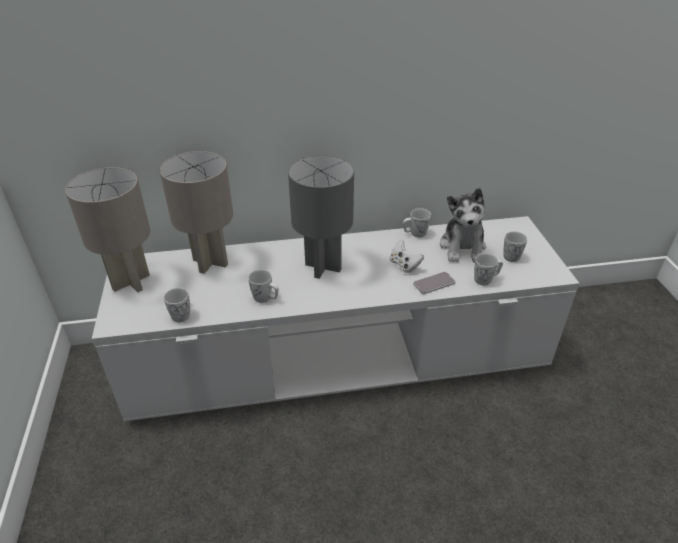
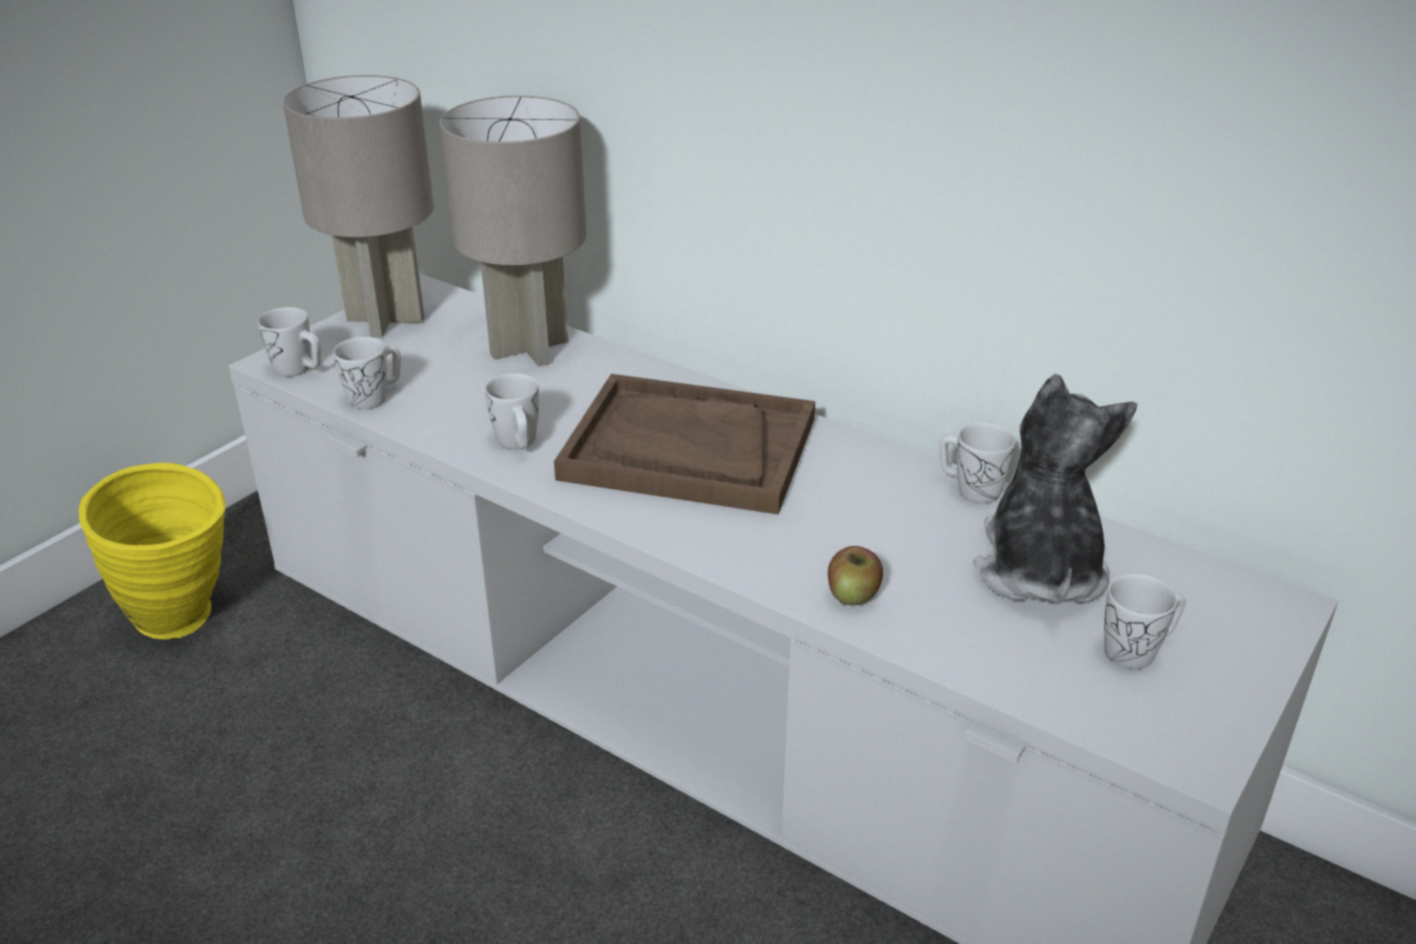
camera: 45 degrees right, 5 degrees down
grey table lamp [288,155,354,279] -> brown tray [554,374,815,514]
white game controller [390,240,424,273] -> none
phone [414,272,455,294] -> apple [828,546,883,605]
plush toy [440,188,486,263] -> plush toy turned 135 degrees clockwise [974,374,1138,603]
white mug [474,253,503,285] -> white mug moved to [258,307,321,377]
none -> yellow vase [79,463,226,639]

